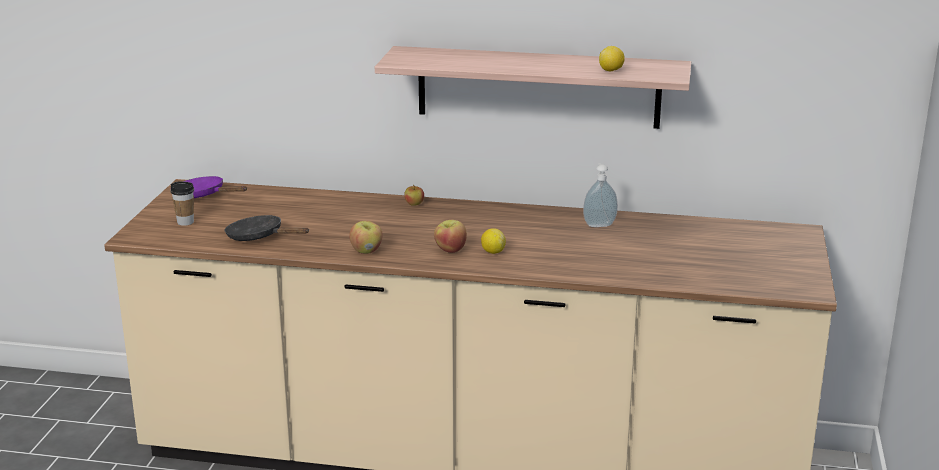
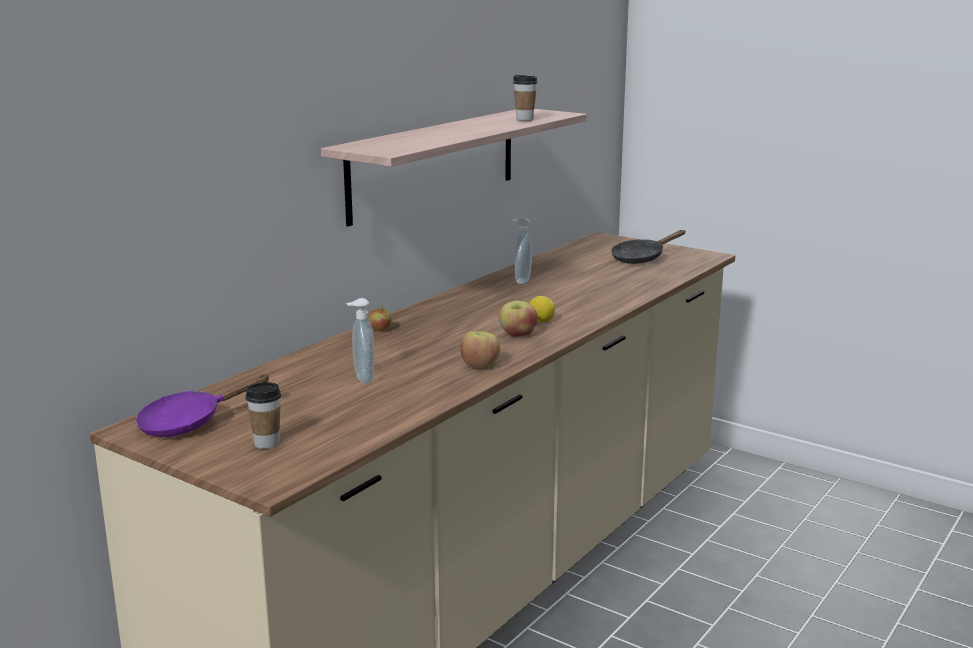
camera: 65 degrees left, 5 degrees down
black frying pan [225,215,309,241] -> black frying pan moved to [611,230,685,264]
lemon [599,46,625,71] -> cup [513,75,538,121]
none -> soap dispenser [346,298,375,384]

